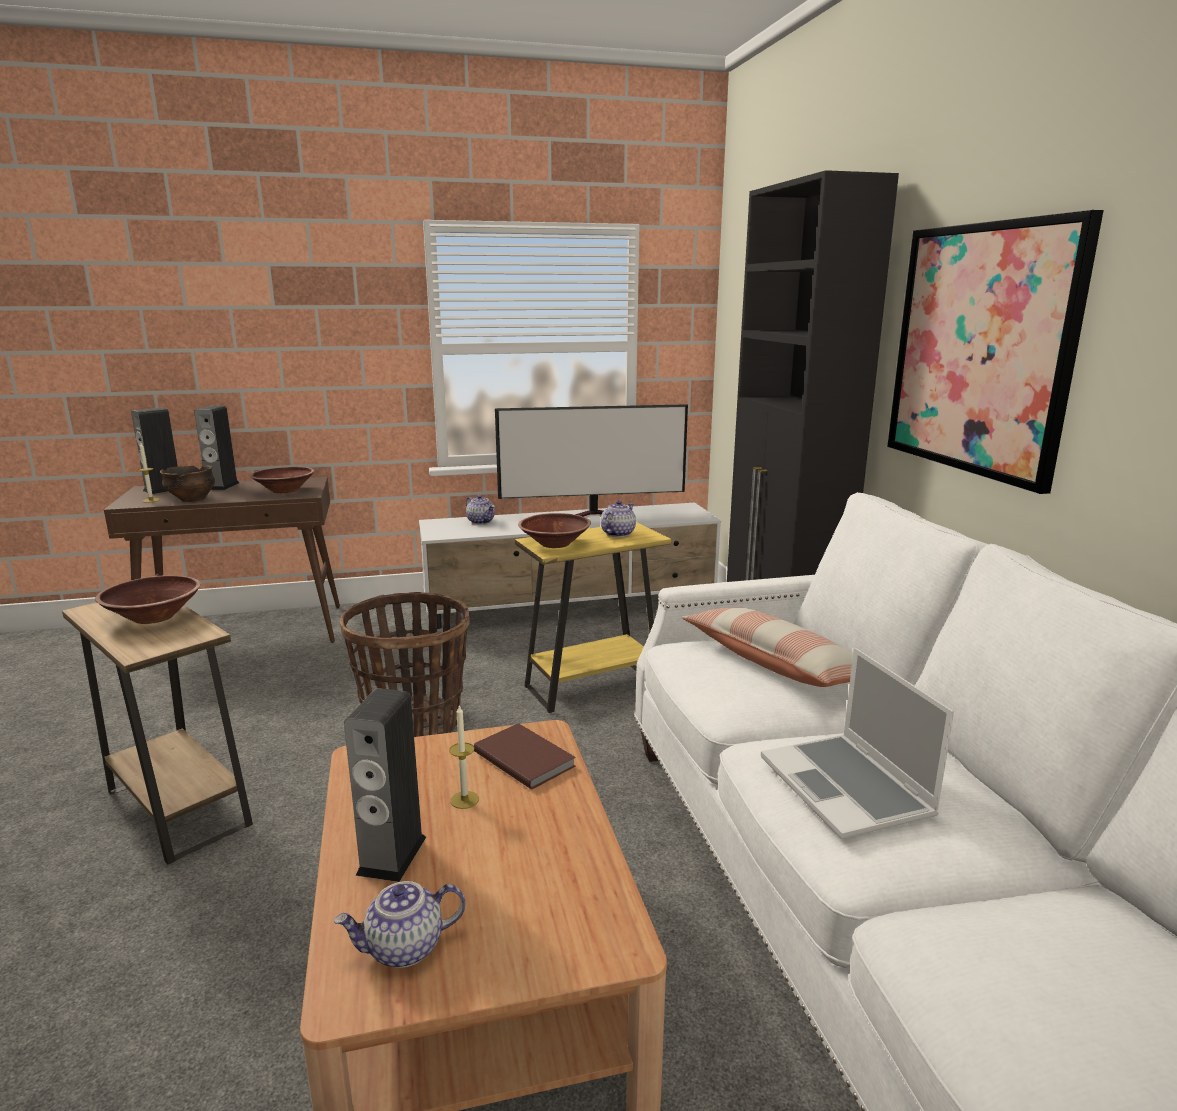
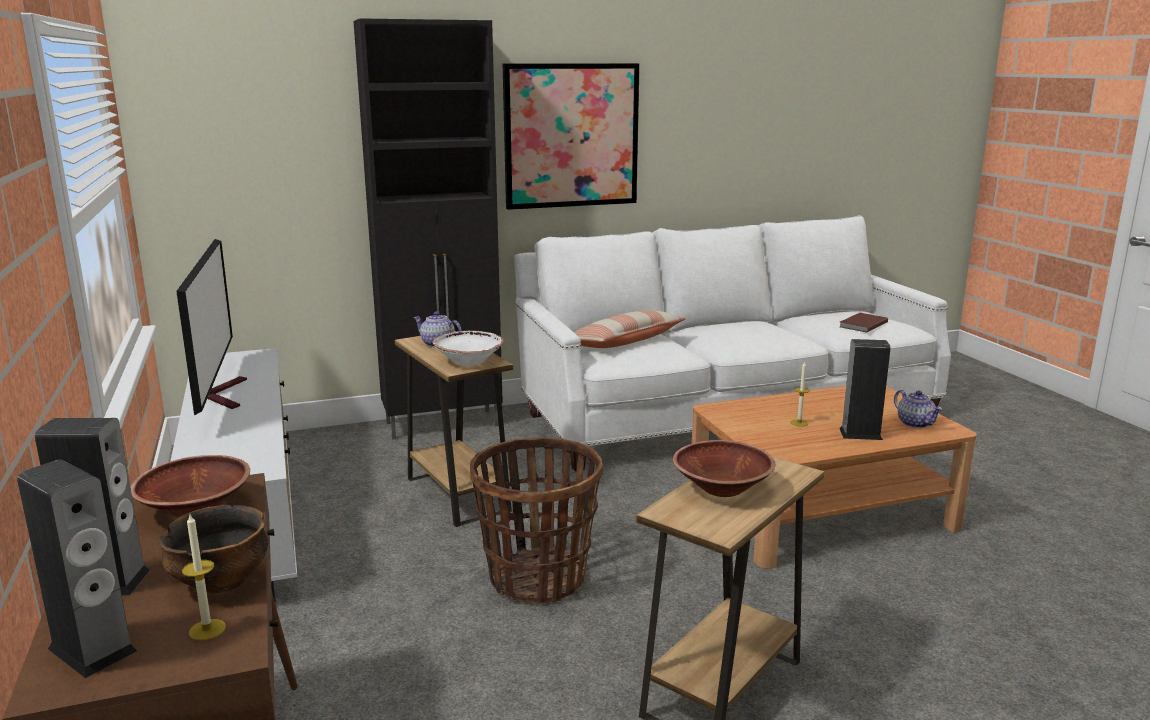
camera: 95 degrees left, 0 degrees up
teapot [466,495,495,524] -> none
brown book [474,723,576,790] -> brown book moved to [840,313,888,333]
yellow side table [515,522,671,713] -> brown side table [395,331,513,527]
brown bowl [518,513,591,548] -> white bowl [433,331,504,366]
laptop [761,648,954,839] -> none

